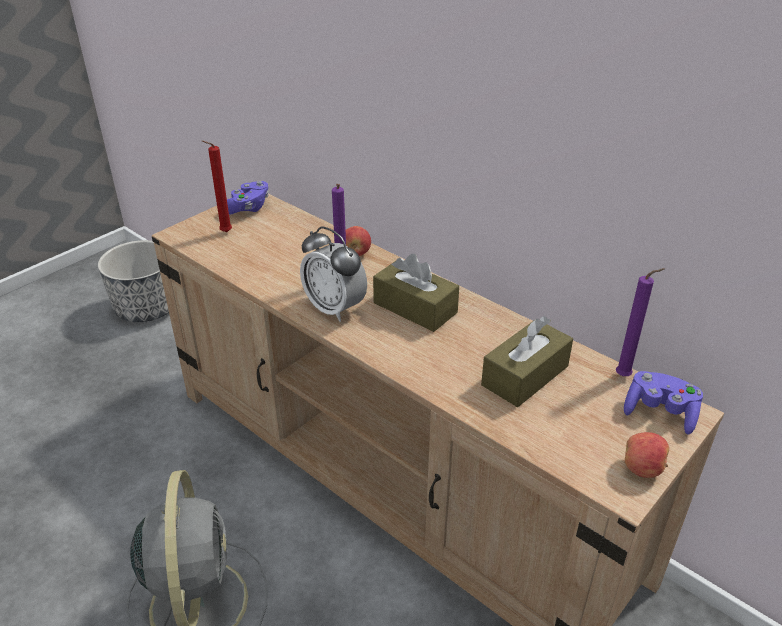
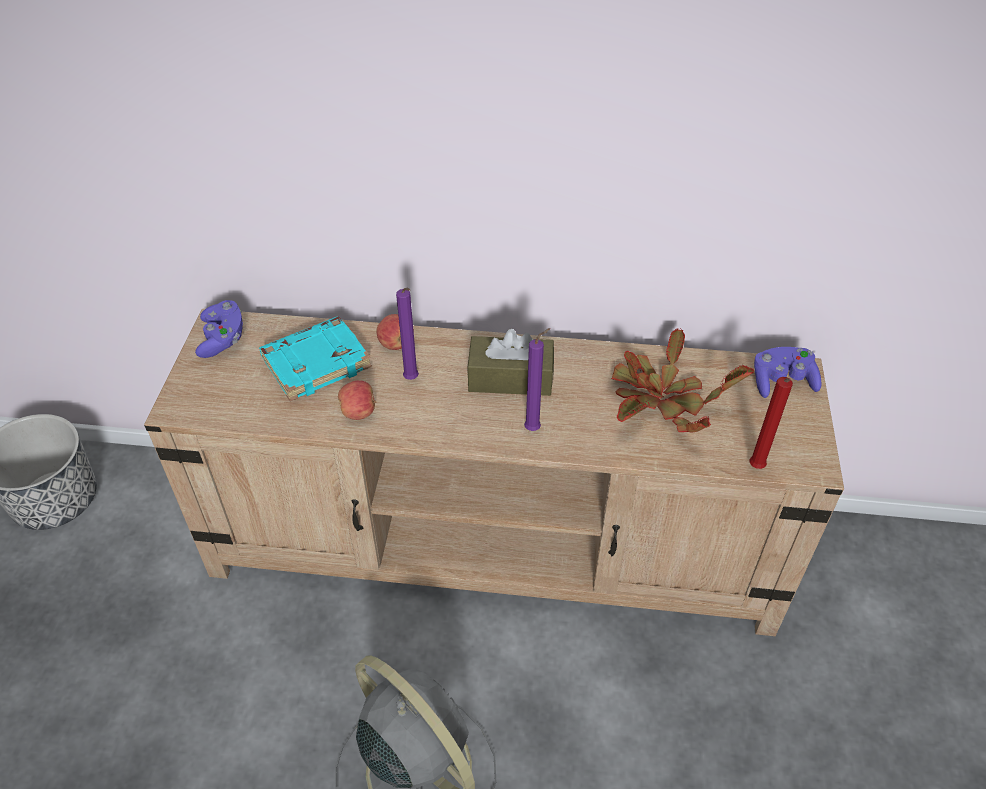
camera: 35 degrees left, 10 degrees up
red candle [202,141,232,232] -> red candle moved to [749,377,793,469]
alarm clock [300,226,367,322] -> none
brown tissue box [481,316,573,407] -> potted plant [612,328,754,432]
purple candle [616,268,665,376] -> purple candle moved to [524,328,550,431]
apple [625,432,669,478] -> apple moved to [338,380,376,420]
none -> turquoise book [259,316,372,401]

